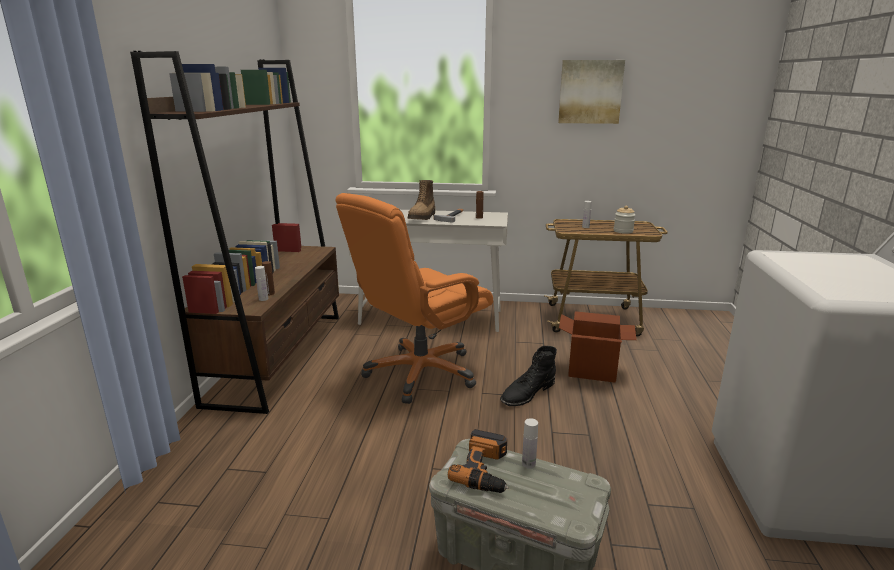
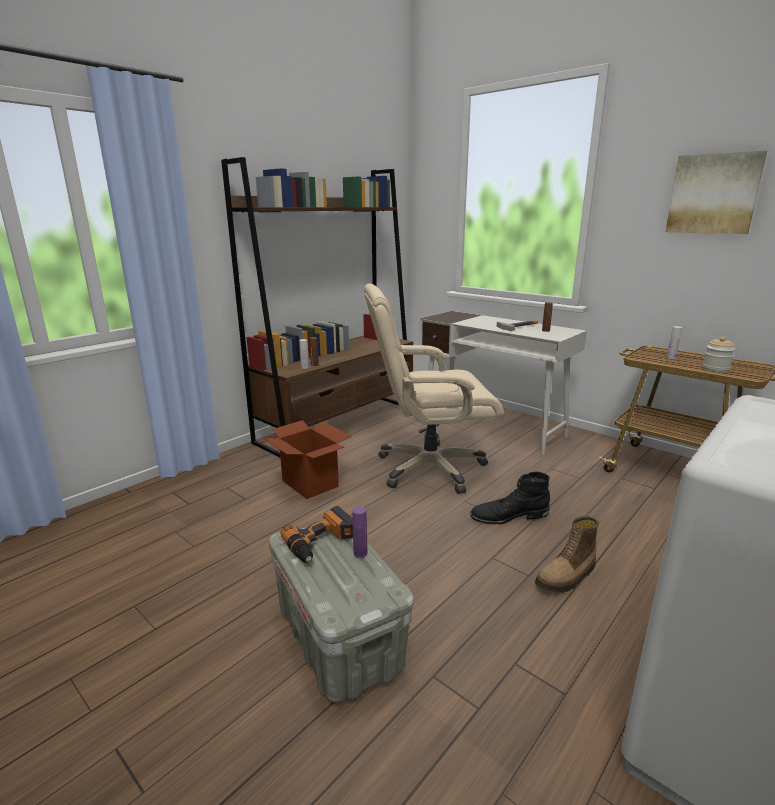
camera: 35 degrees right, 0 degrees up
orange office chair [335,193,493,404] -> beige office chair [364,283,503,494]
boot [408,180,435,220] -> boot moved to [535,516,599,593]
white bottle [522,418,538,469] -> purple bottle [352,507,367,558]
cardboard box [559,311,637,383] -> cardboard box moved to [263,420,352,499]

